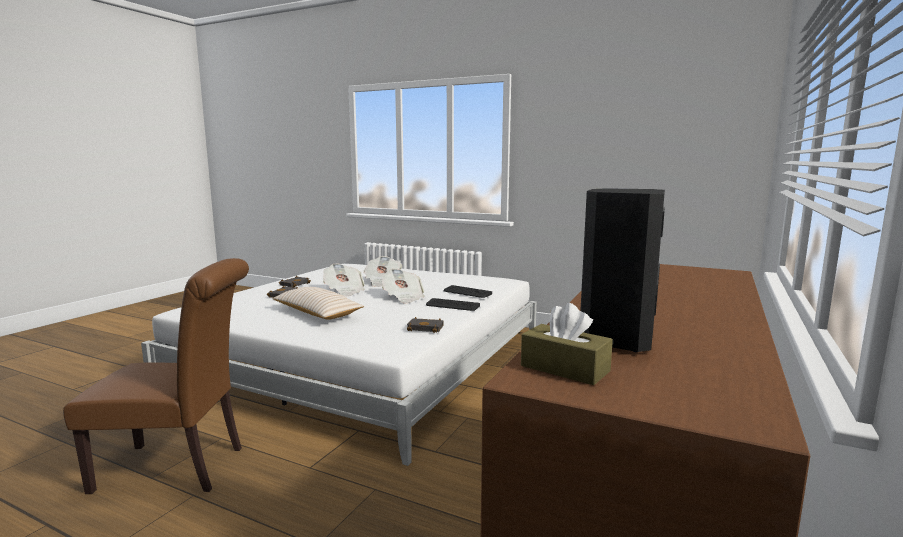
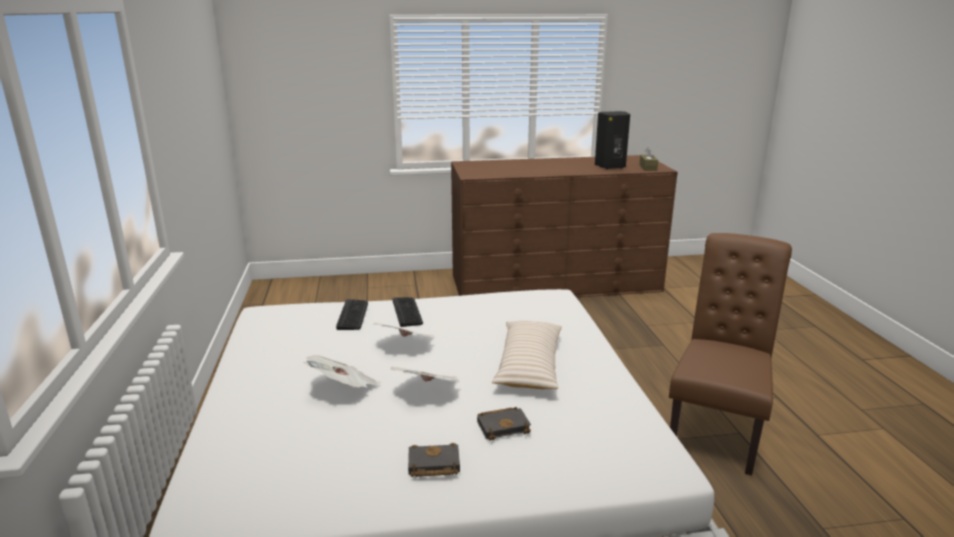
camera: 125 degrees left, 10 degrees up
brown chair [63,258,249,494] -> brown chair turned 60 degrees clockwise [669,233,792,475]
black book [407,317,443,333] -> none

